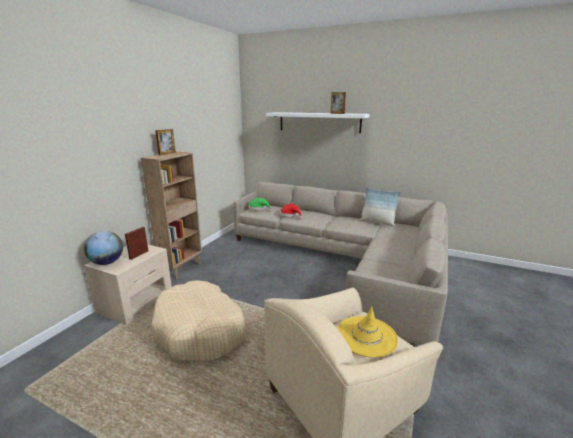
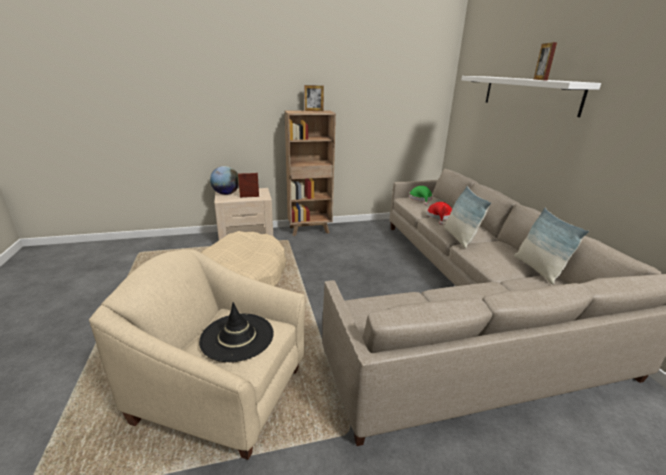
camera: 50 degrees right, 5 degrees up
yellow hat [337,306,398,358] -> black hat [199,302,274,362]
none -> pillow [444,186,491,249]

